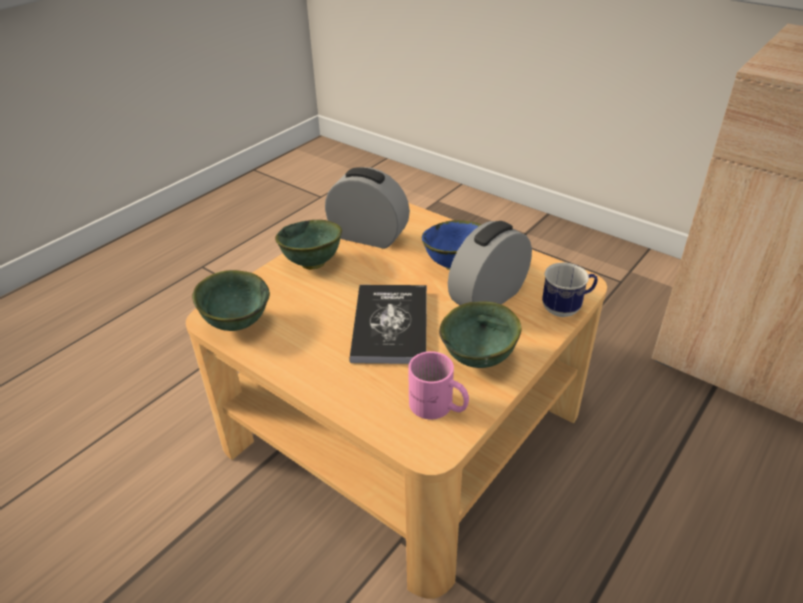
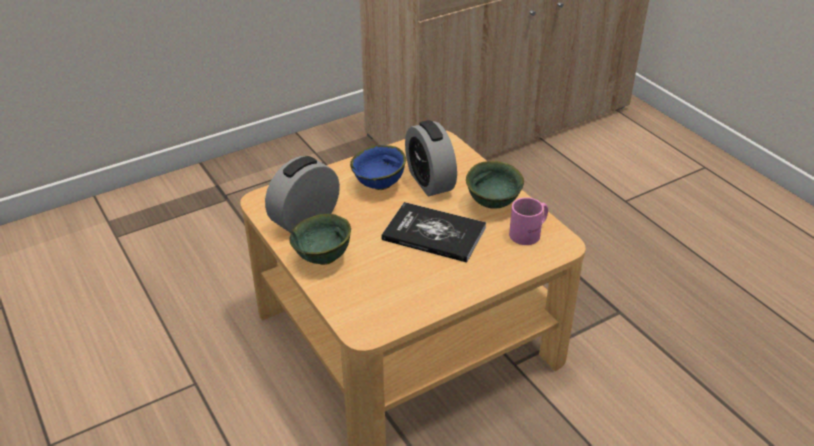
camera: 70 degrees left, 0 degrees up
green bowl [192,270,270,331] -> none
mug [542,262,598,317] -> none

